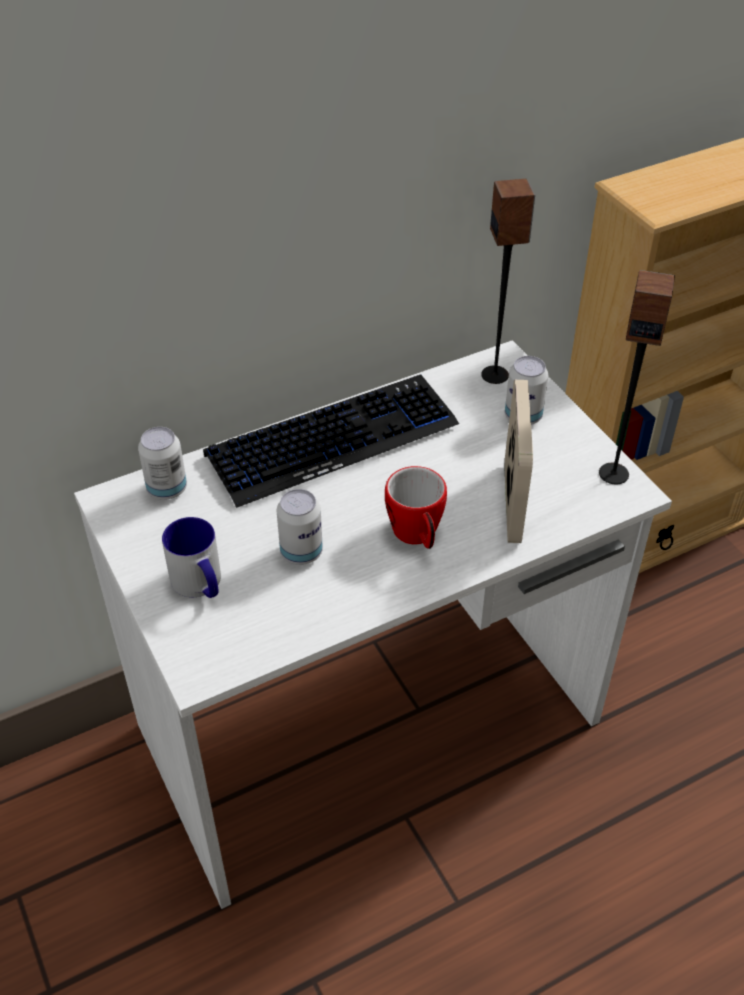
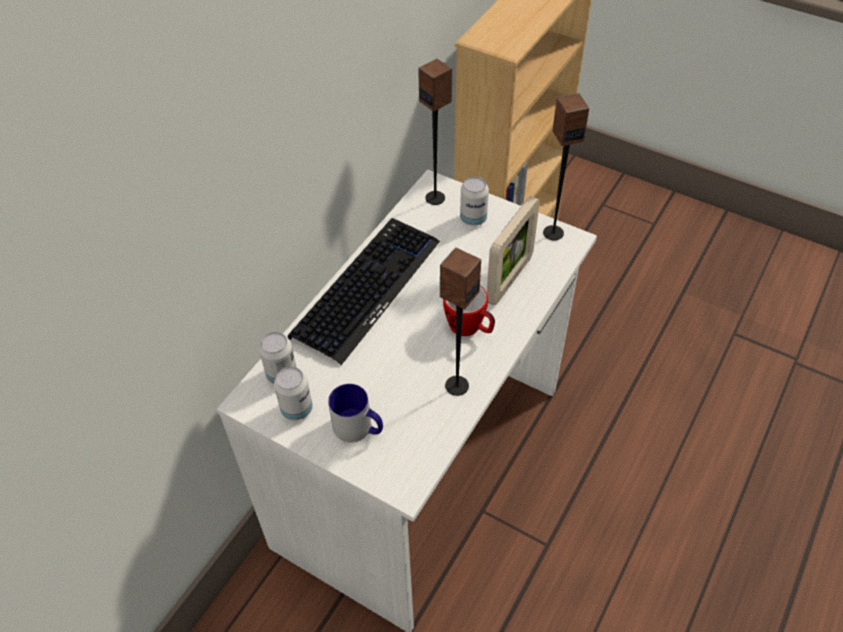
camera: 30 degrees left, 5 degrees up
can [277,489,323,565] -> can moved to [274,367,313,421]
picture frame [505,380,533,543] -> picture frame turned 60 degrees clockwise [487,196,540,306]
none -> speaker [440,248,481,396]

